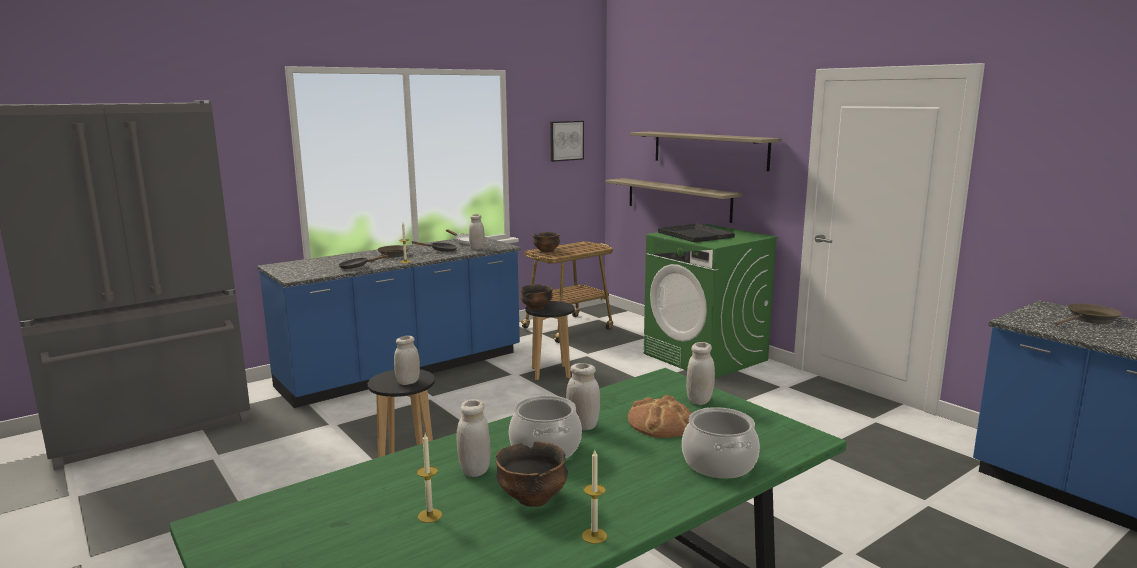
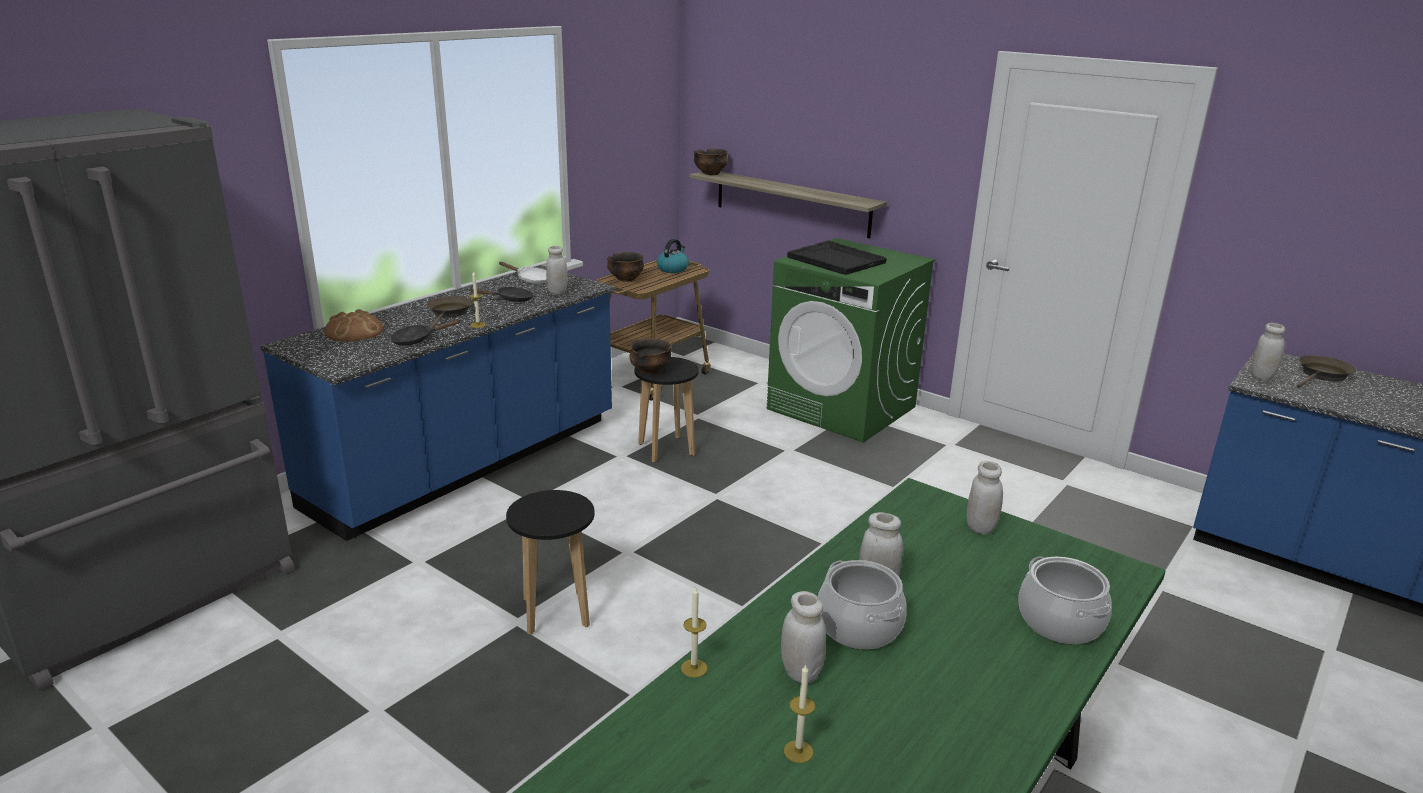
camera: 15 degrees left, 10 degrees up
white jar [394,336,420,385] -> white jar moved to [1250,323,1285,381]
bowl [495,442,568,507] -> bowl moved to [694,149,728,175]
picture [550,121,584,162] -> none
candle [582,450,607,544] -> candle moved to [681,587,707,678]
bread [628,395,691,438] -> bread moved to [324,309,383,342]
shelf [630,132,782,171] -> none
none -> kettle [657,239,689,273]

